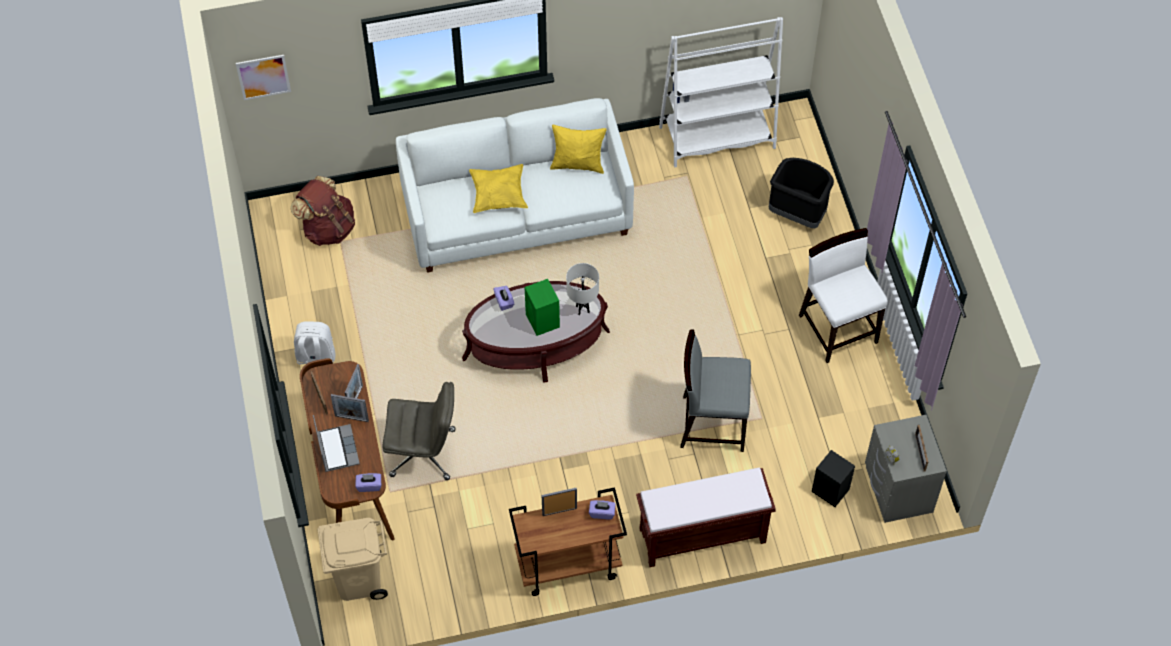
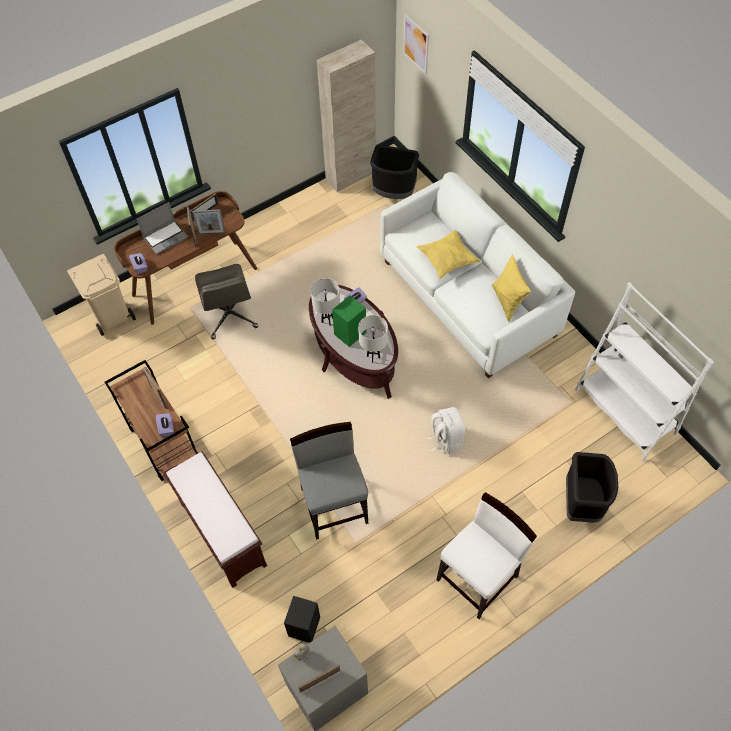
camera: 70 degrees right, 0 degrees up
brown backpack [290,176,355,246] -> black trash can [370,145,419,199]
white backpack [294,321,335,365] -> white backpack moved to [425,407,465,454]
none -> white table lamp [311,278,340,326]
none -> beige cabinet [317,39,376,193]

